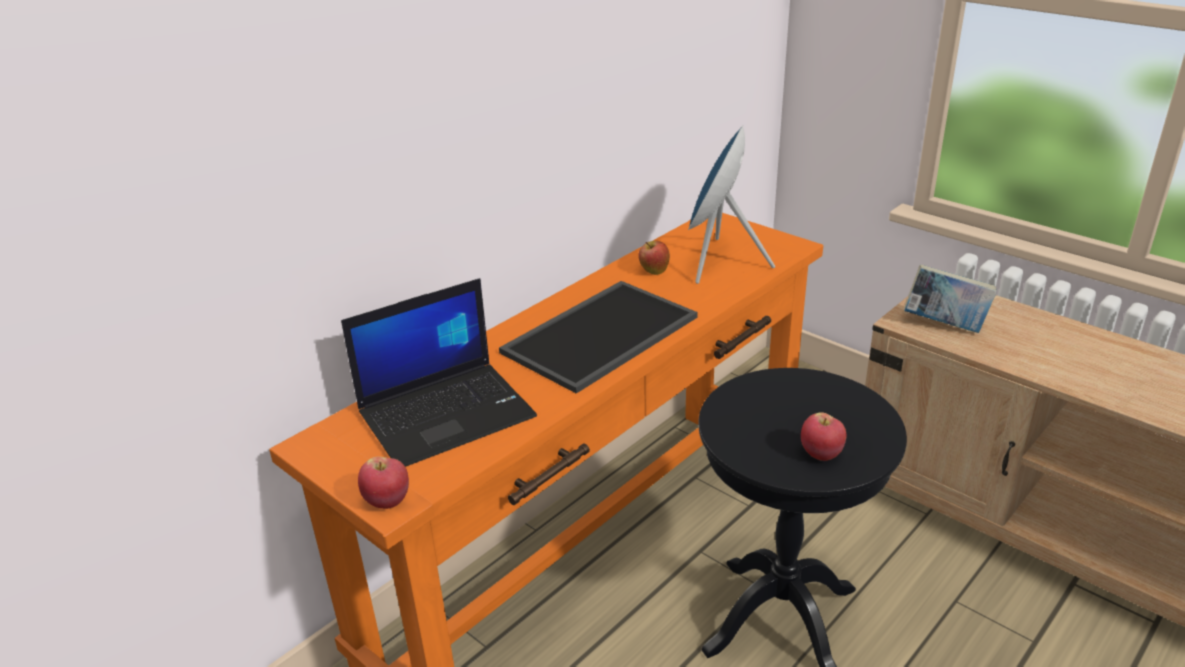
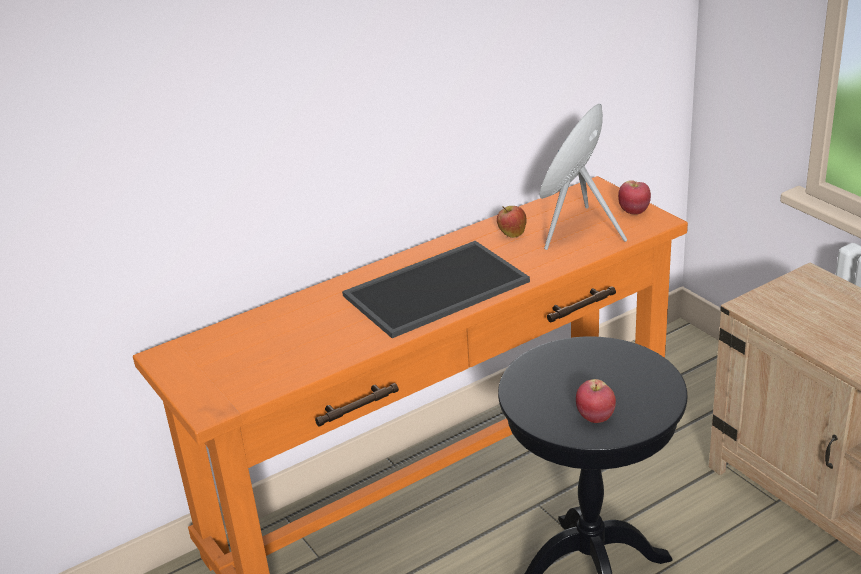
camera: 15 degrees right, 0 degrees up
laptop [341,278,537,467] -> none
apple [358,457,409,509] -> apple moved to [618,180,651,215]
book [904,264,997,333] -> none

